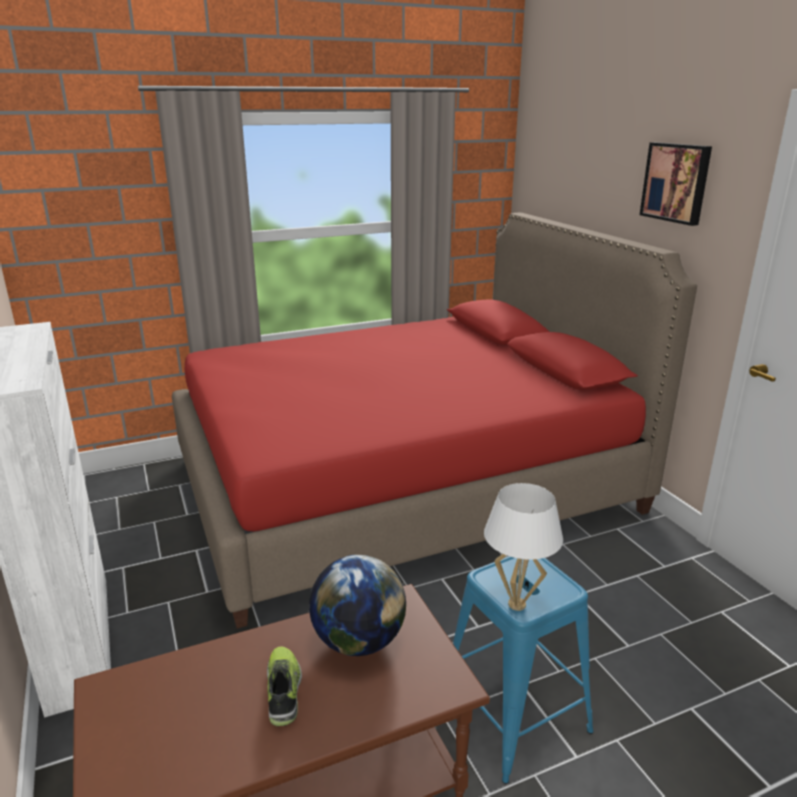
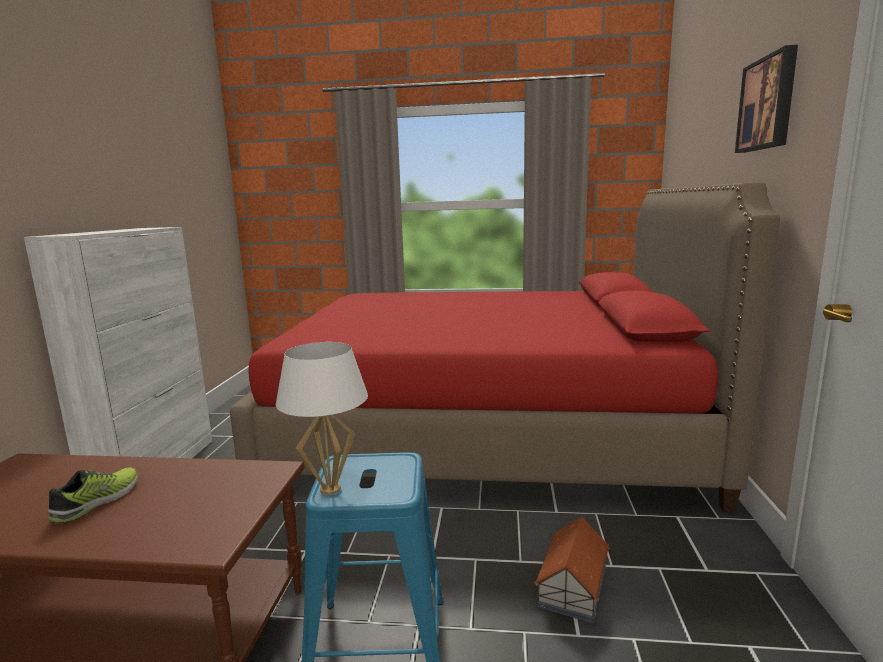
camera: 30 degrees right, 10 degrees down
globe [309,555,406,656] -> none
none -> toy house [534,517,610,623]

